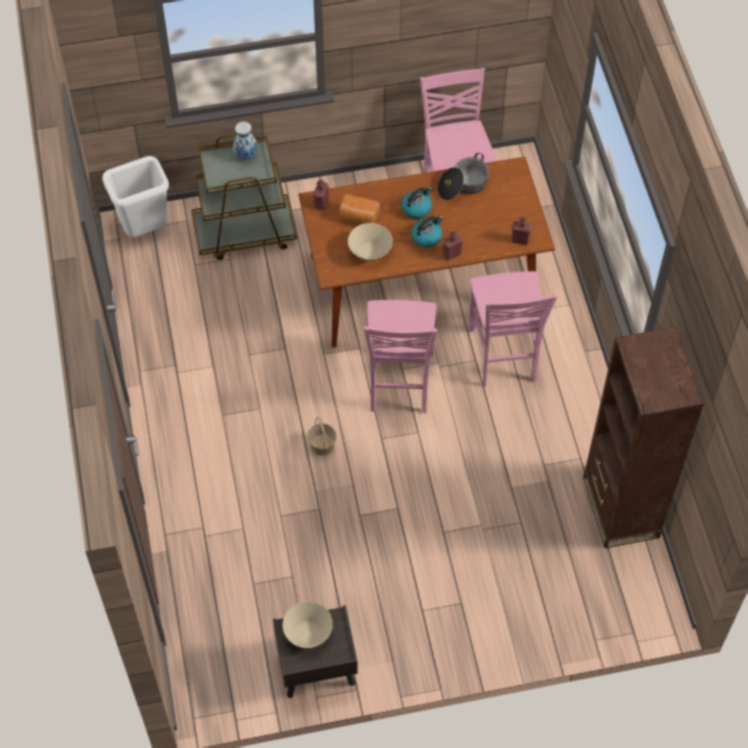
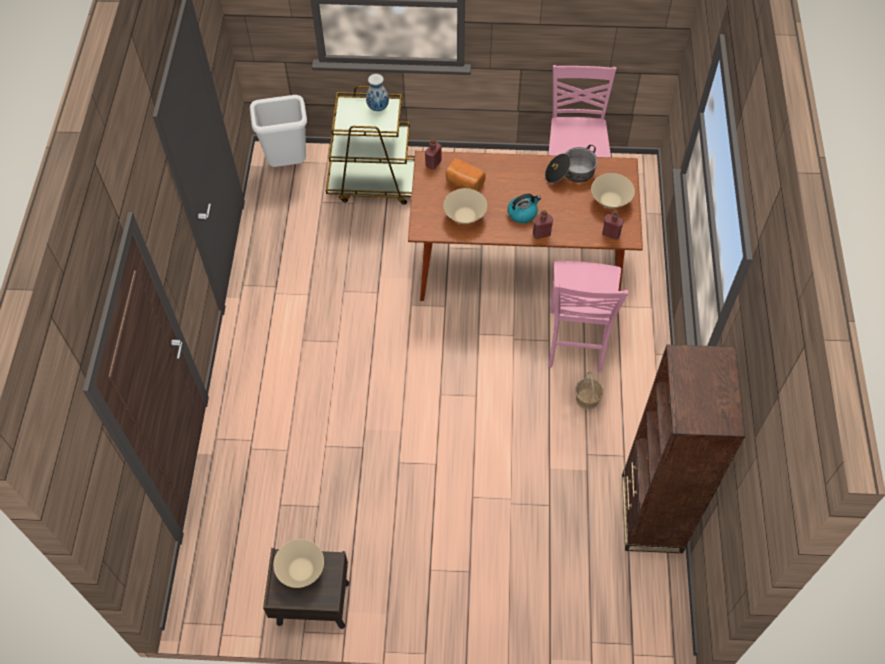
camera: 15 degrees right, 0 degrees up
basket [307,417,337,456] -> basket moved to [575,372,604,410]
pink chair [364,300,437,413] -> none
kettle [401,187,433,219] -> none
none -> beige bowl [591,173,635,209]

